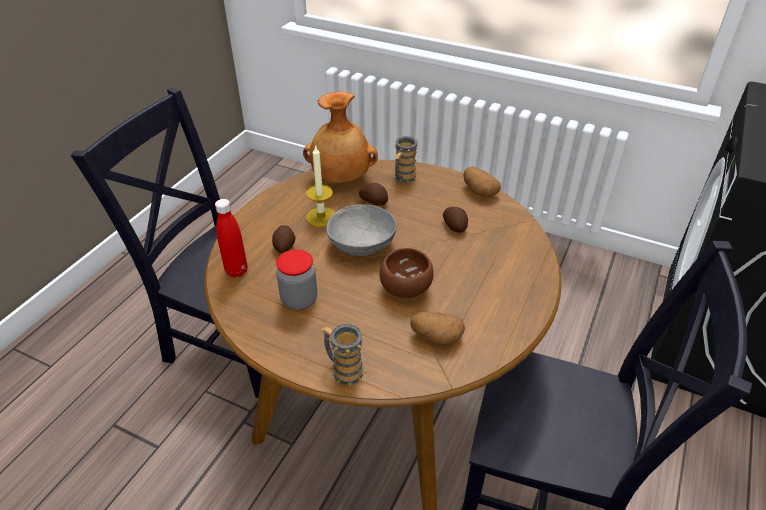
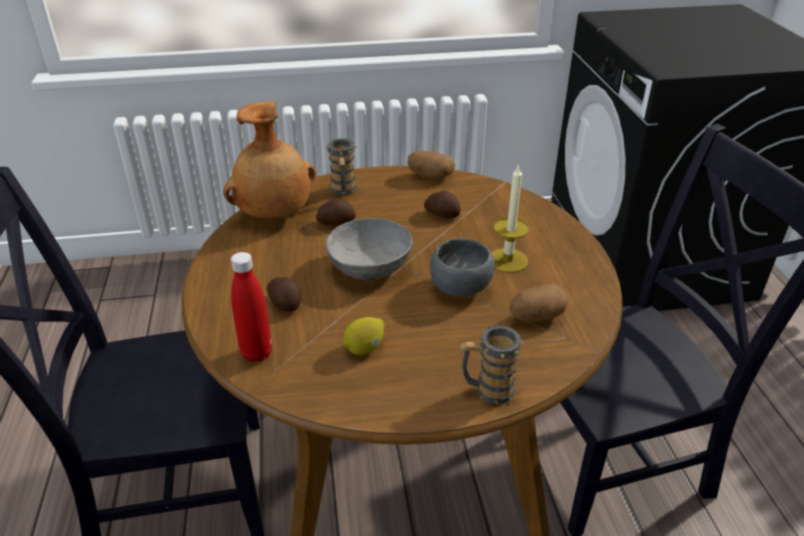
camera: 35 degrees left, 5 degrees down
jar [276,250,317,310] -> lemon [344,317,385,355]
candle [306,145,335,227] -> candle moved to [491,164,529,273]
brown bowl [380,248,434,298] -> grey bowl [430,238,495,297]

